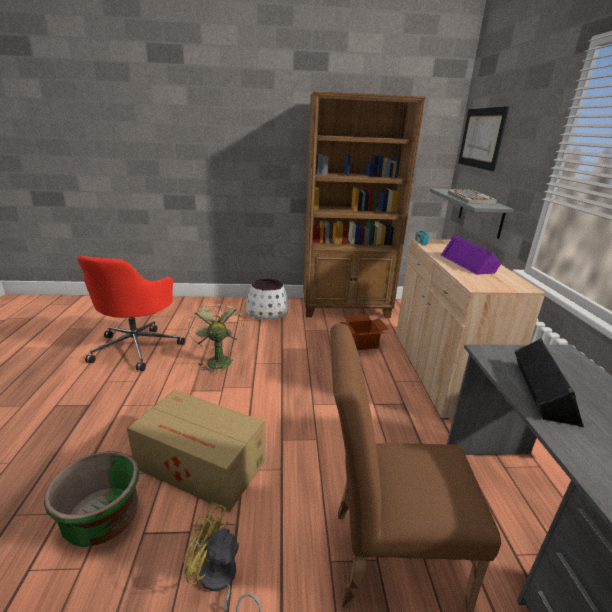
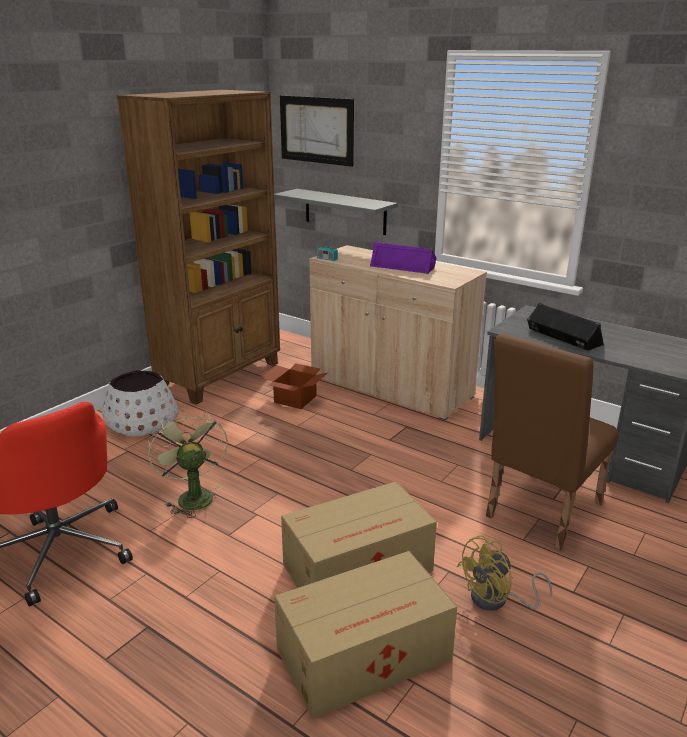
camera: 50 degrees left, 0 degrees up
green planter [44,451,140,547] -> cardboard box [274,551,457,719]
green fan [188,300,244,374] -> green fan turned 45 degrees clockwise [148,411,228,518]
keyboard [448,190,497,204] -> none

